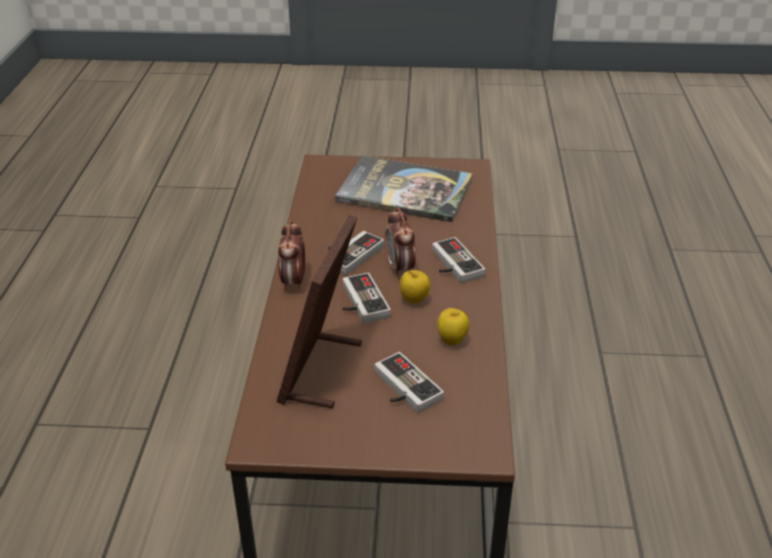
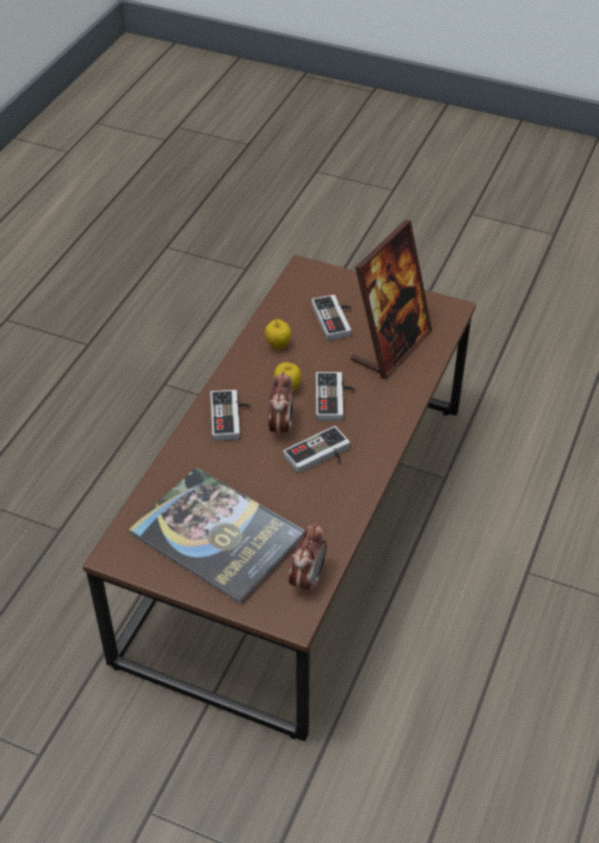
camera: 160 degrees left, 10 degrees up
alarm clock [278,220,305,291] -> alarm clock moved to [289,523,327,595]

